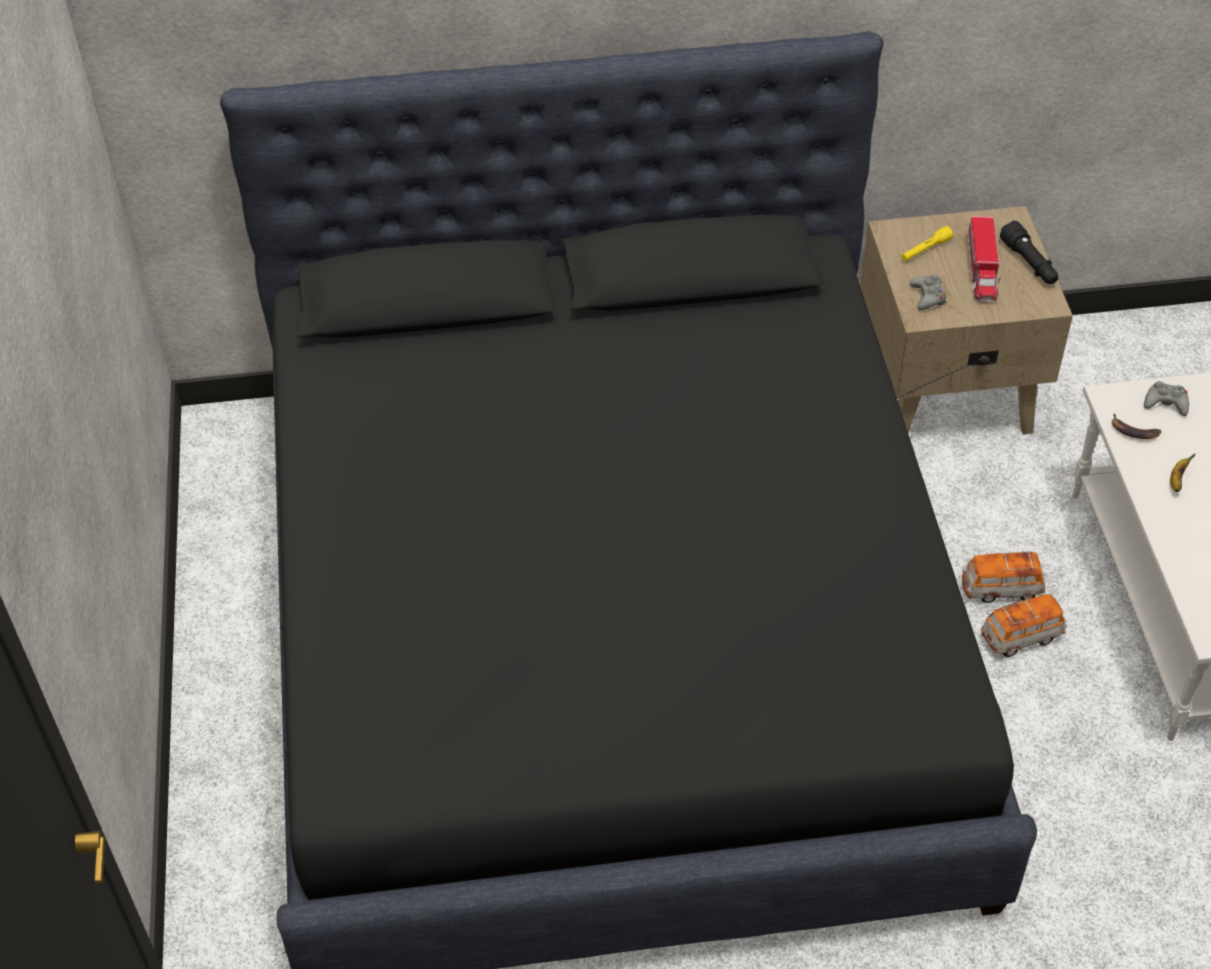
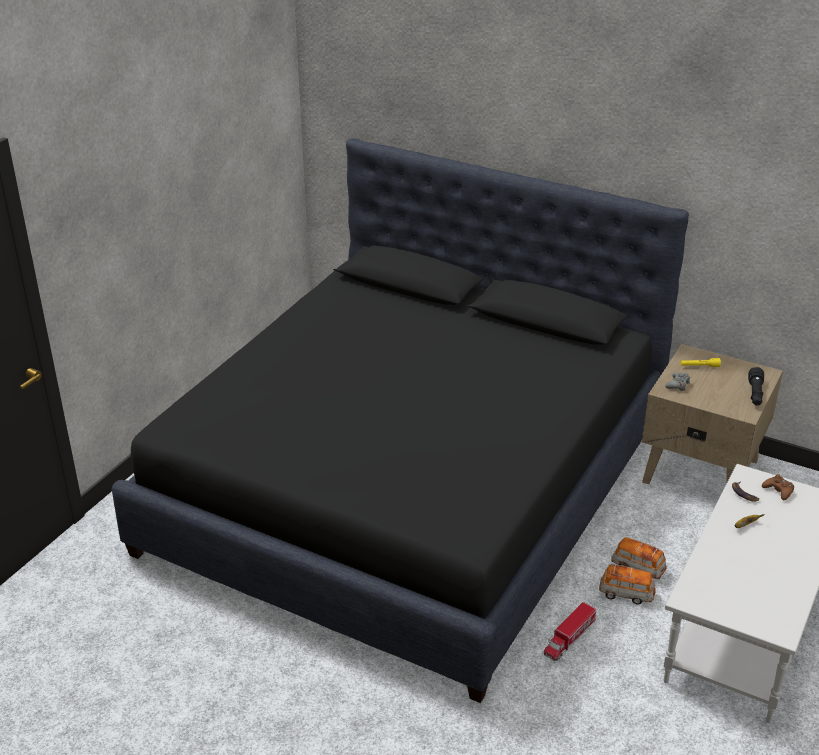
camera: 35 degrees right, 15 degrees down
toy truck [968,216,1001,302] -> toy truck moved to [544,602,596,661]
grey game controller [1144,381,1189,416] -> brown game controller [762,474,794,500]

